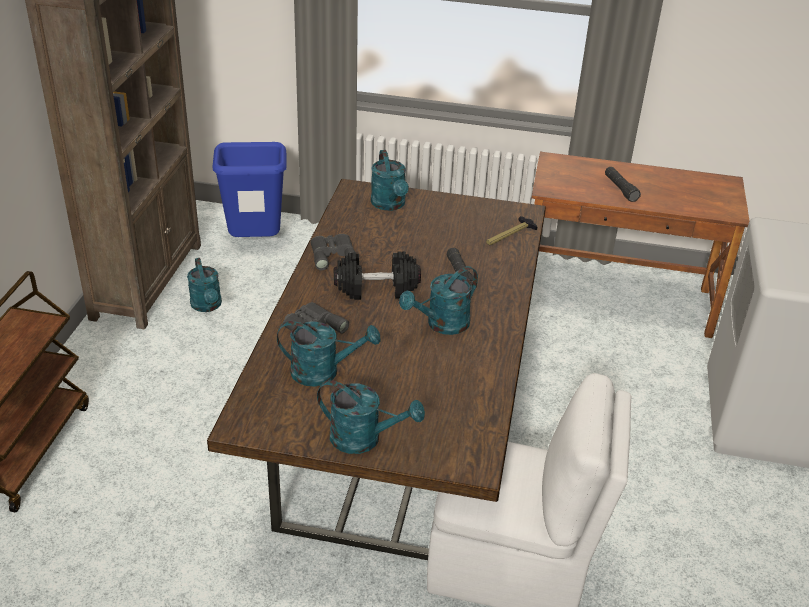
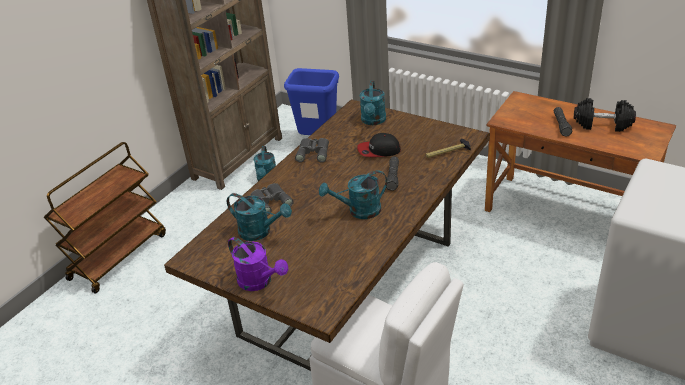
camera: 25 degrees right, 0 degrees up
turquoise watering can [317,380,425,454] -> purple watering can [228,237,288,291]
black dumbbell [334,251,421,300] -> black dumbbell moved to [574,98,636,132]
none -> cap [357,133,401,157]

